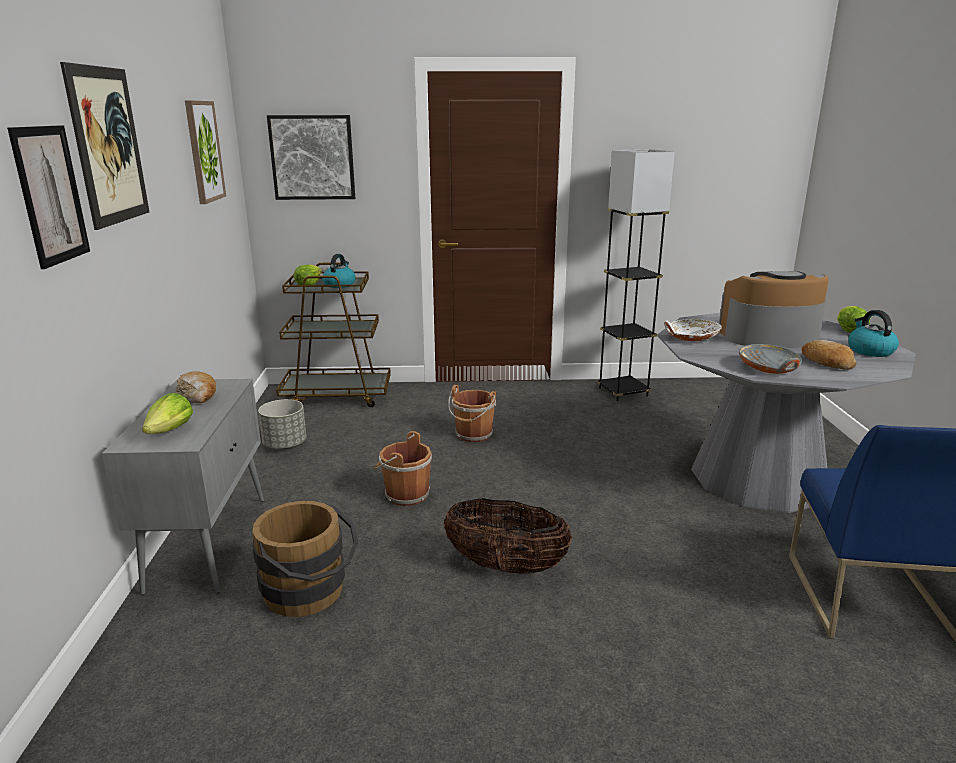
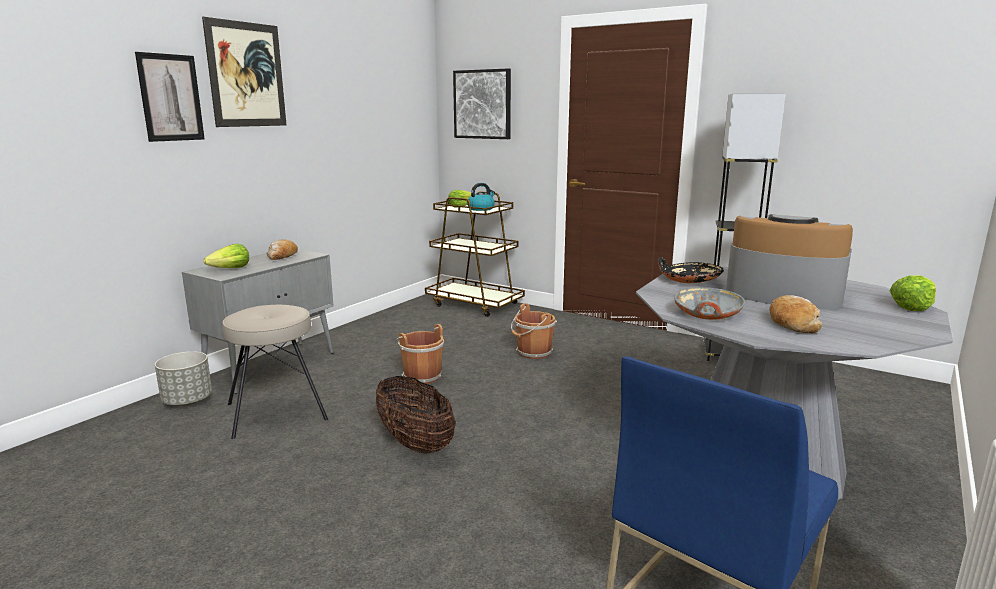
camera: 35 degrees right, 5 degrees down
picture [185,100,226,204] -> none
brown bucket [253,501,358,617] -> beige stool [222,305,328,439]
grey planter [258,399,306,449] -> grey planter moved to [155,351,212,406]
white bowl [664,319,722,341] -> black bowl [658,257,724,283]
kettle [848,310,899,357] -> none

